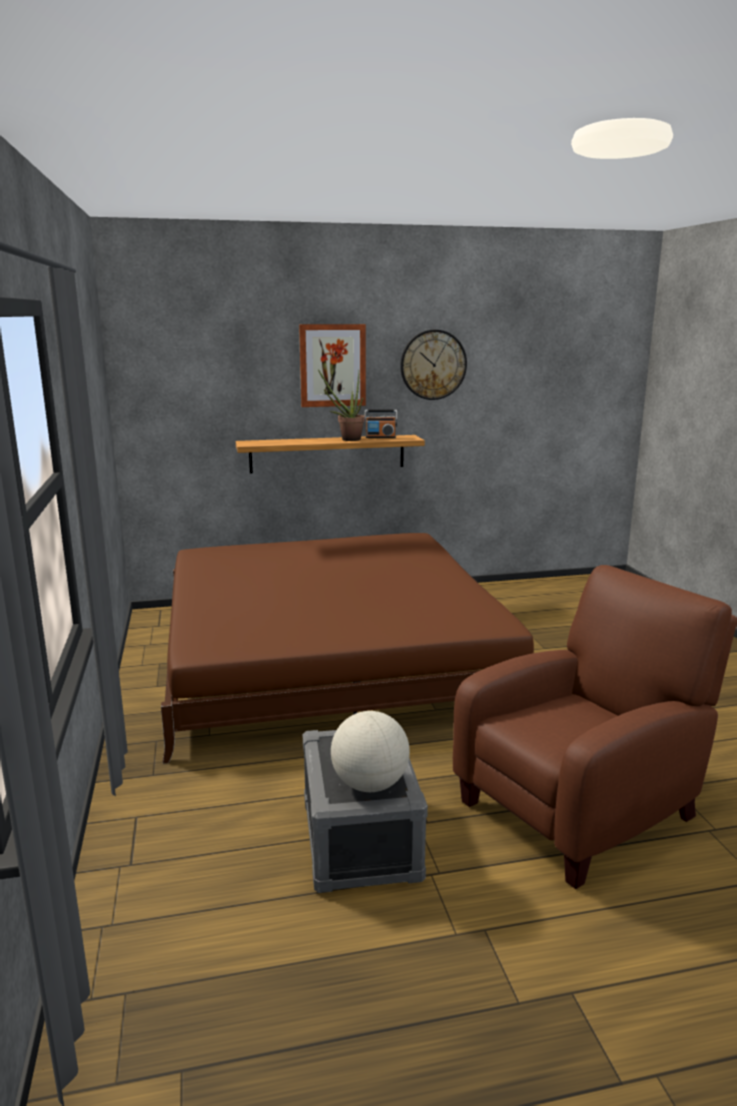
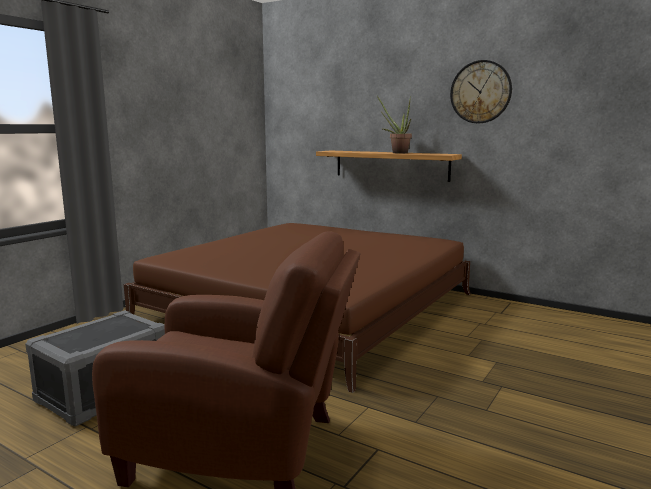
camera: 45 degrees right, 5 degrees down
picture [299,324,366,407] -> none
globe [331,711,410,792] -> none
radio [365,410,397,438] -> none

